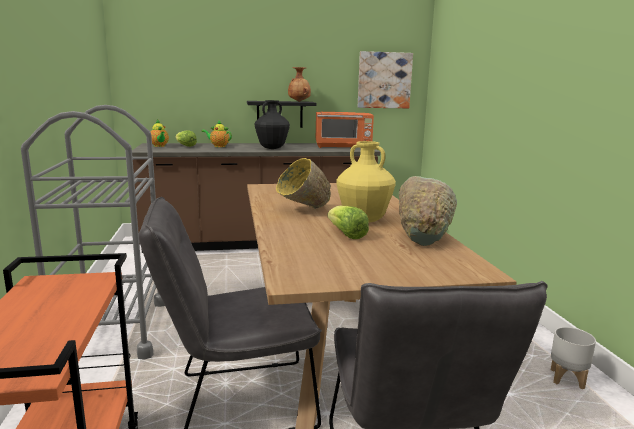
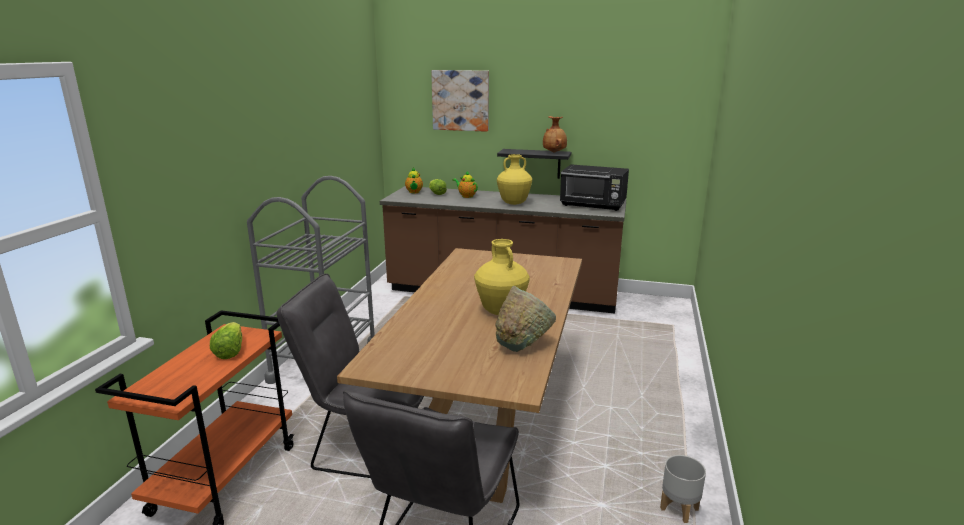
camera: 25 degrees right, 5 degrees up
black vase [255,100,290,149] -> yellow vase [497,154,532,205]
yellow bowl [276,158,331,209] -> none
orange microwave [316,112,374,148] -> black microwave [560,164,629,211]
lettuce [327,206,369,239] -> lettuce moved to [210,322,242,359]
picture [358,51,413,108] -> picture moved to [431,70,489,132]

